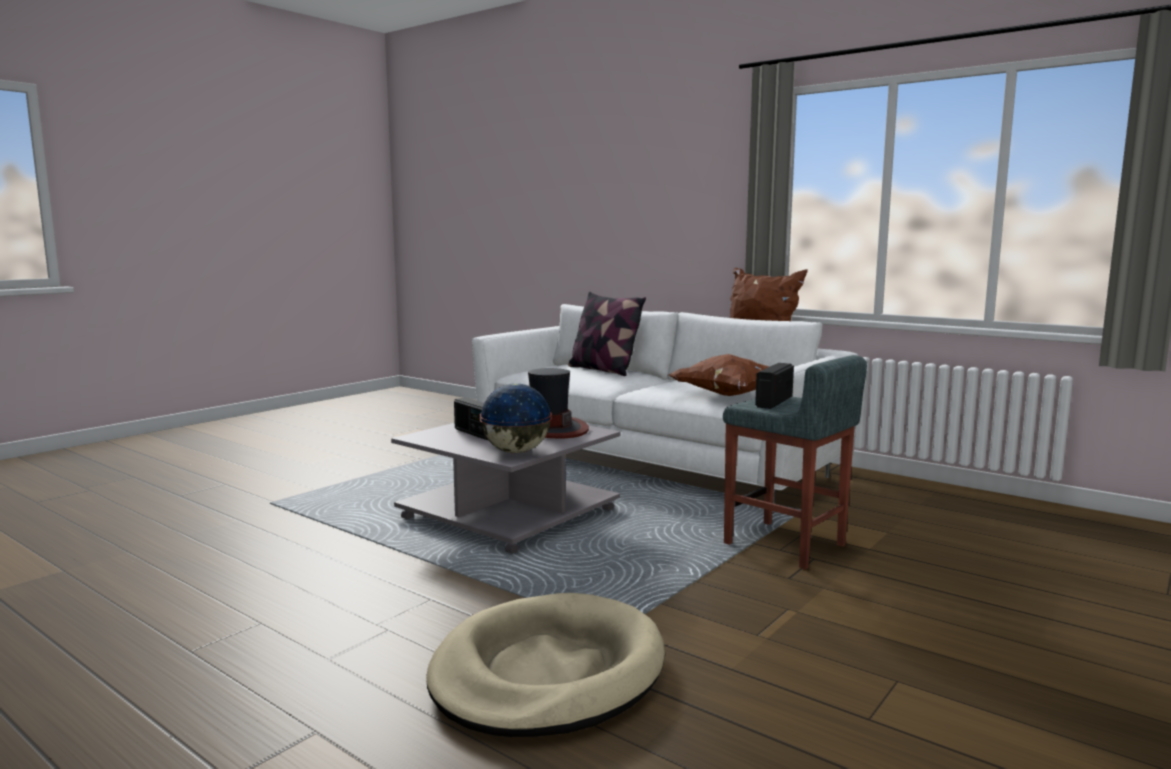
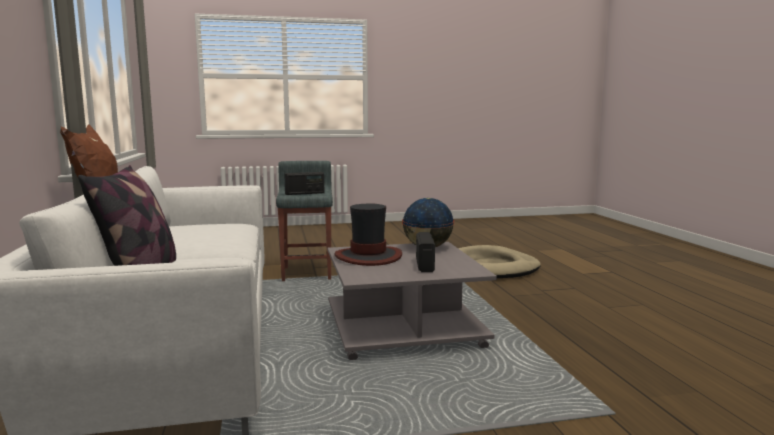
camera: 140 degrees left, 0 degrees up
brown pillow [669,354,769,396] -> none

